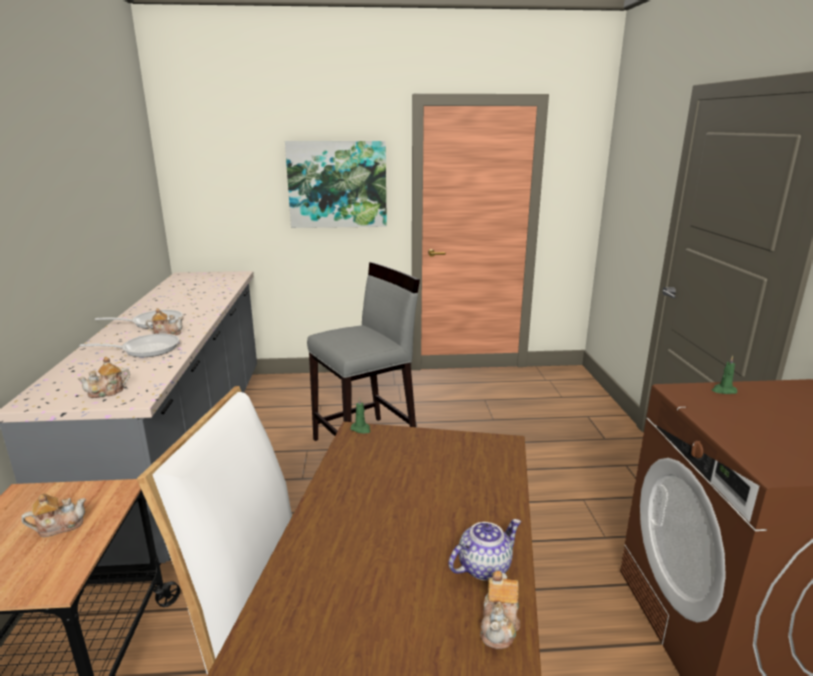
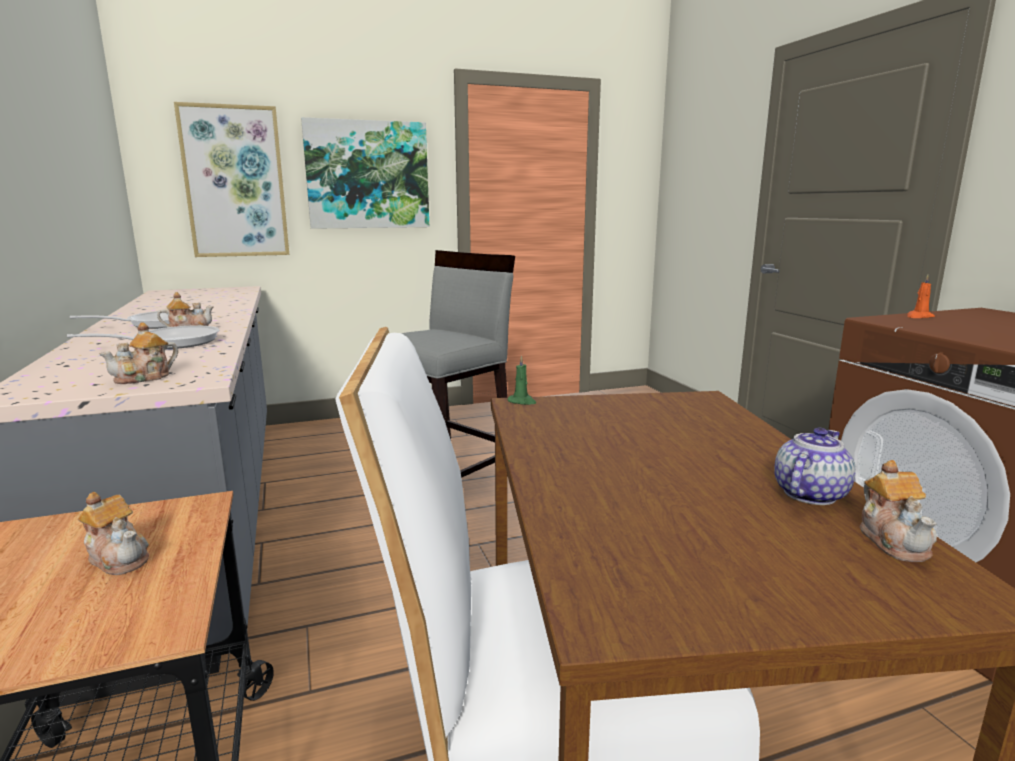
camera: 15 degrees left, 5 degrees down
teapot [21,493,86,537] -> teapot turned 75 degrees clockwise [78,492,149,575]
green candle [712,355,737,394] -> orange candle [907,274,935,318]
none -> picture [174,102,289,257]

